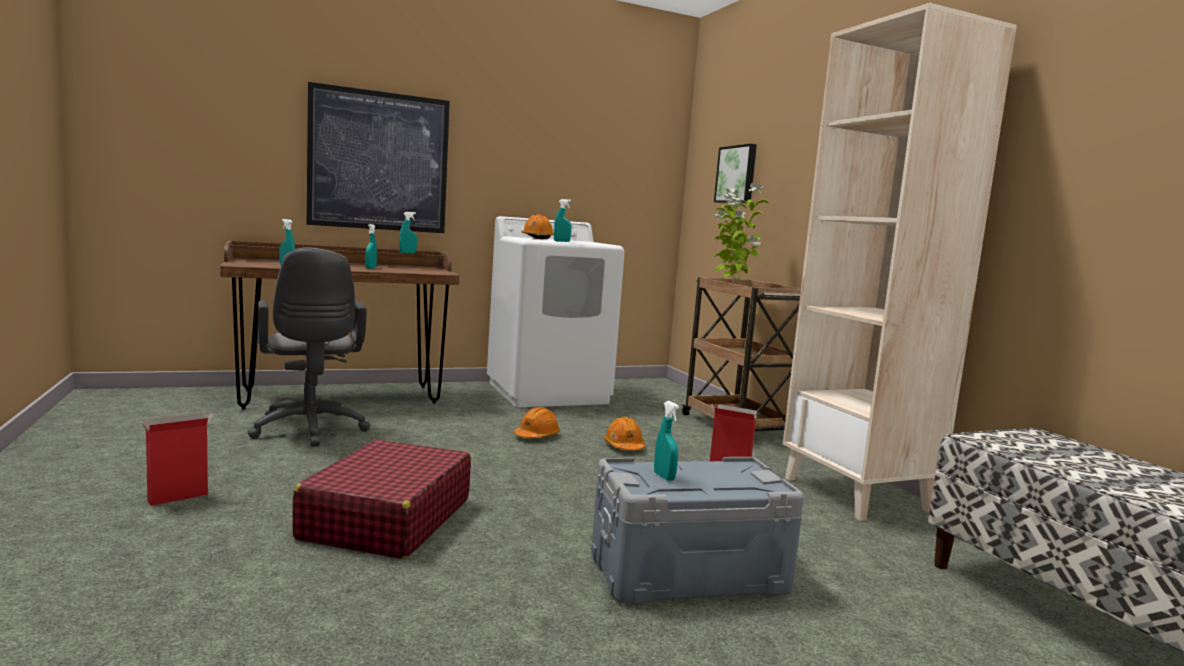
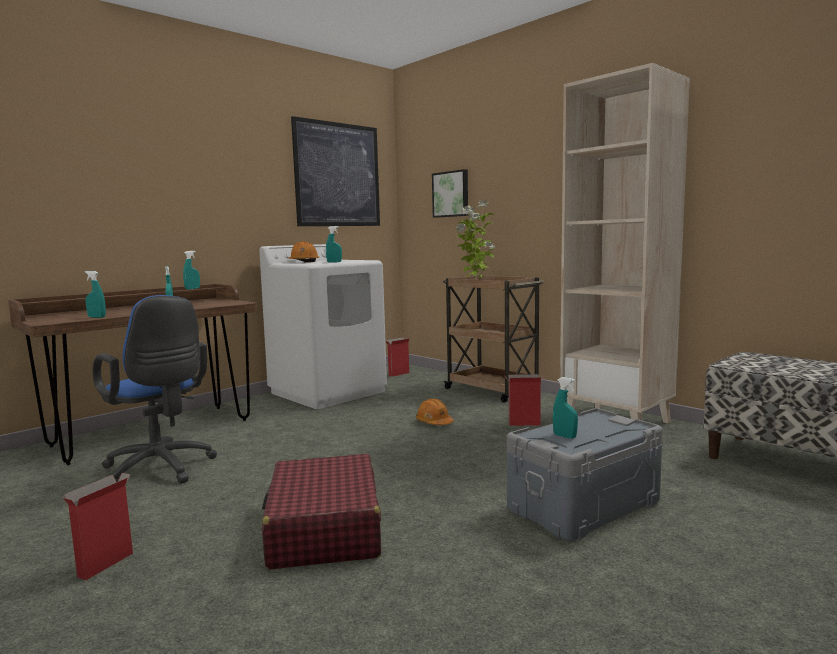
camera: 20 degrees left, 0 degrees up
grey office chair [247,247,370,447] -> blue office chair [92,295,217,484]
picture [306,82,450,233] -> picture moved to [291,116,380,226]
orange hard hat [514,407,560,438] -> none
none -> cardboard box [385,337,410,377]

